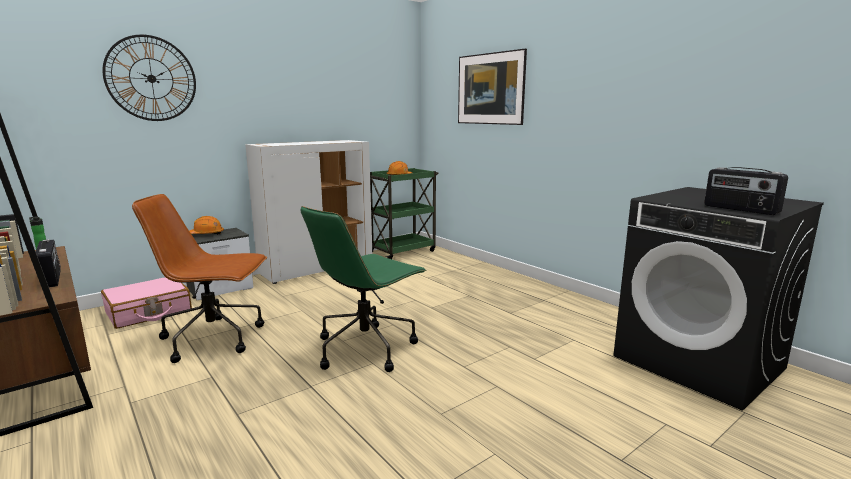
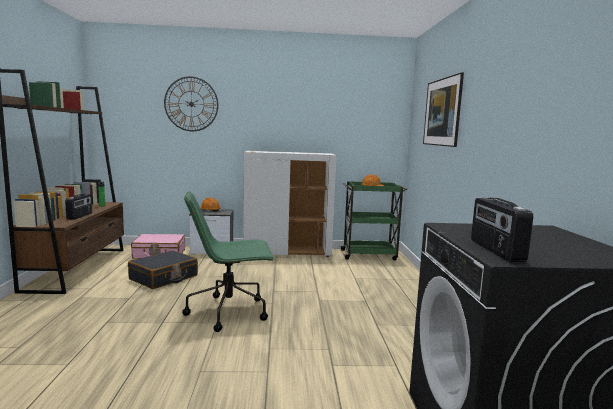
camera: 35 degrees right, 5 degrees down
brown office chair [132,194,267,363] -> black suitcase [128,250,198,289]

